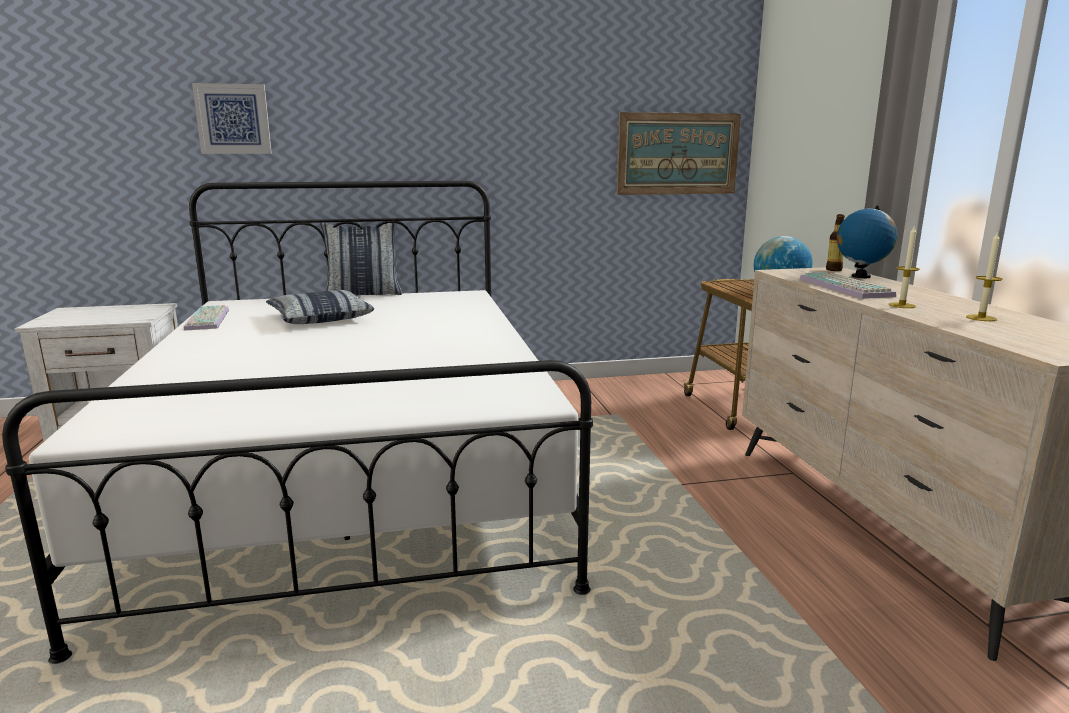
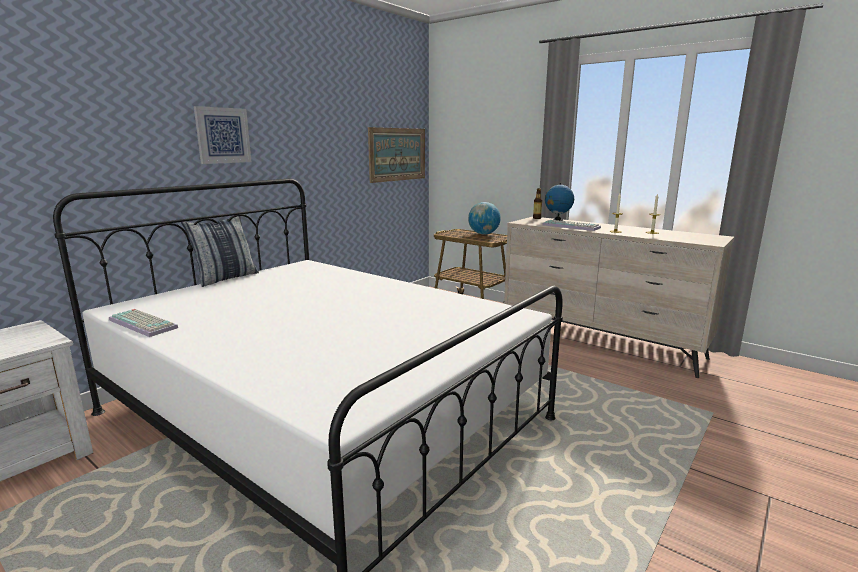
camera: 40 degrees left, 0 degrees up
picture [192,83,272,154] -> picture moved to [194,106,251,164]
pillow [266,290,374,324] -> none

